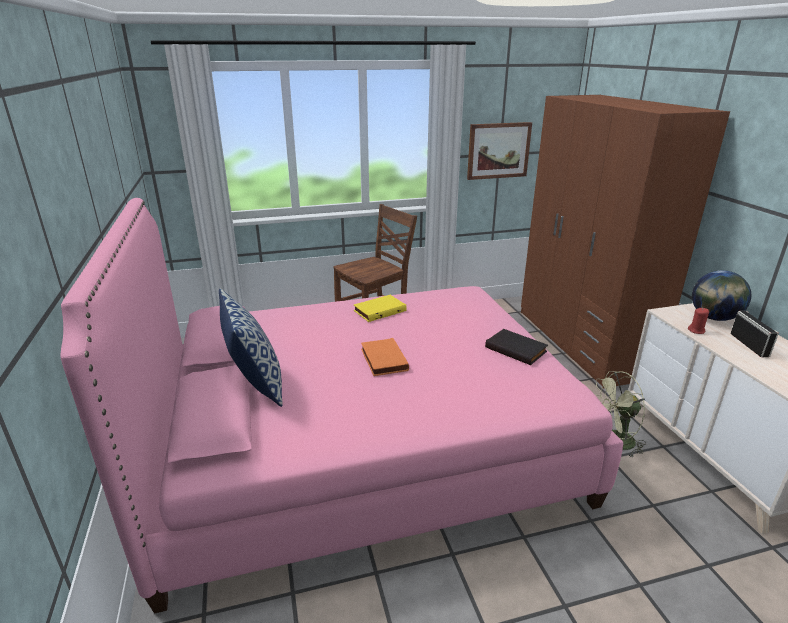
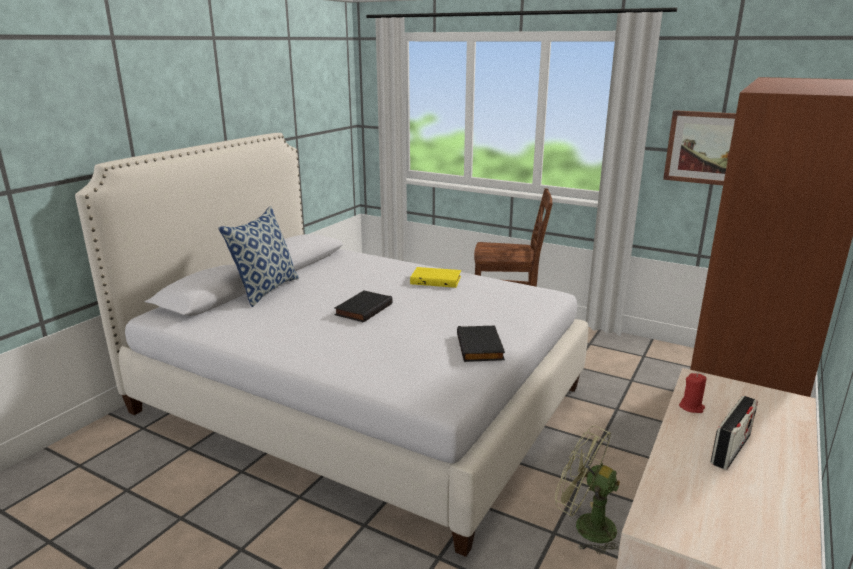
camera: 45 degrees right, 5 degrees down
pink bed [61,198,623,614] -> white bed [75,133,588,557]
orange book [361,338,409,376] -> black book [334,290,393,323]
globe [692,270,751,321] -> none

